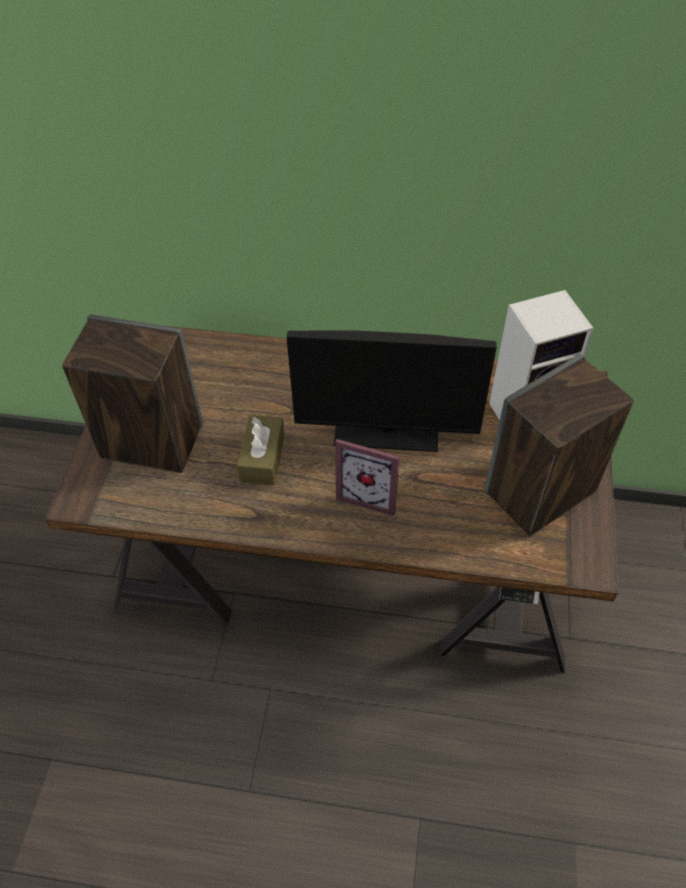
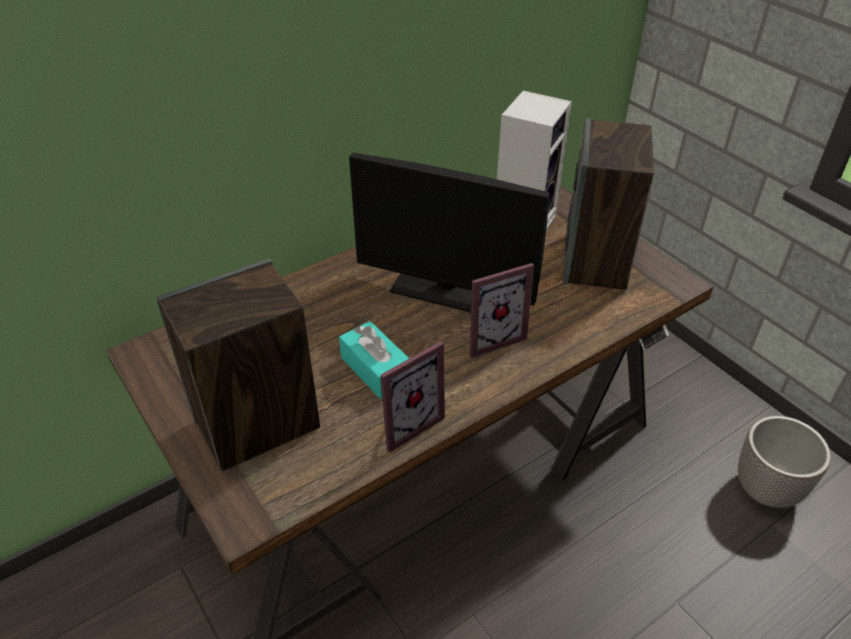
camera: 45 degrees left, 10 degrees down
brown tissue box [237,415,285,486] -> turquoise tissue box [339,321,409,399]
monitor [287,331,497,452] -> monitor turned 60 degrees clockwise [349,153,550,312]
none -> picture frame [380,341,445,453]
none -> planter [738,416,831,508]

